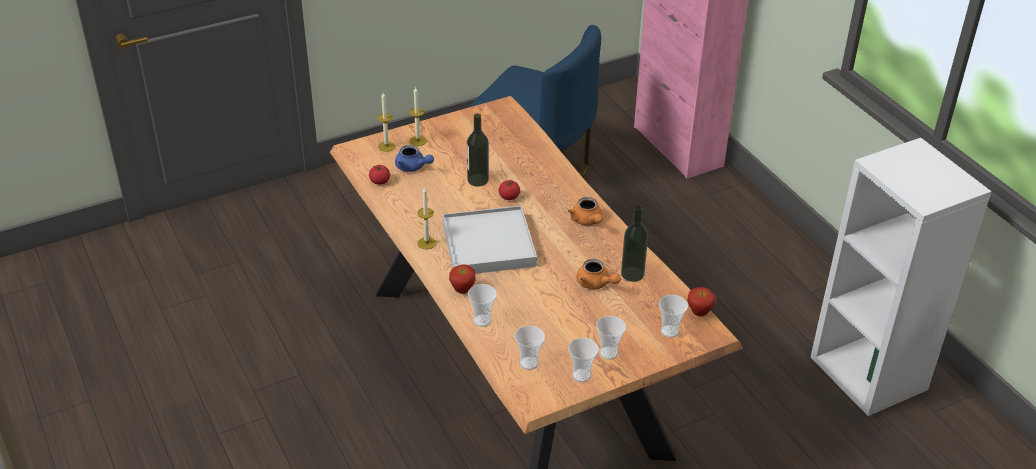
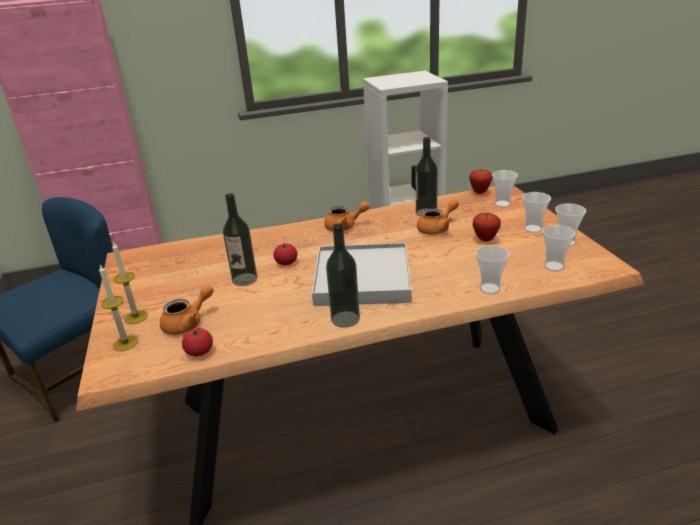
camera: 75 degrees left, 10 degrees down
blue teapot [395,145,434,172] -> orange teapot [160,285,214,335]
candle [417,186,436,249] -> bottle [326,223,360,328]
apple [449,264,476,294] -> apple moved to [473,213,501,242]

